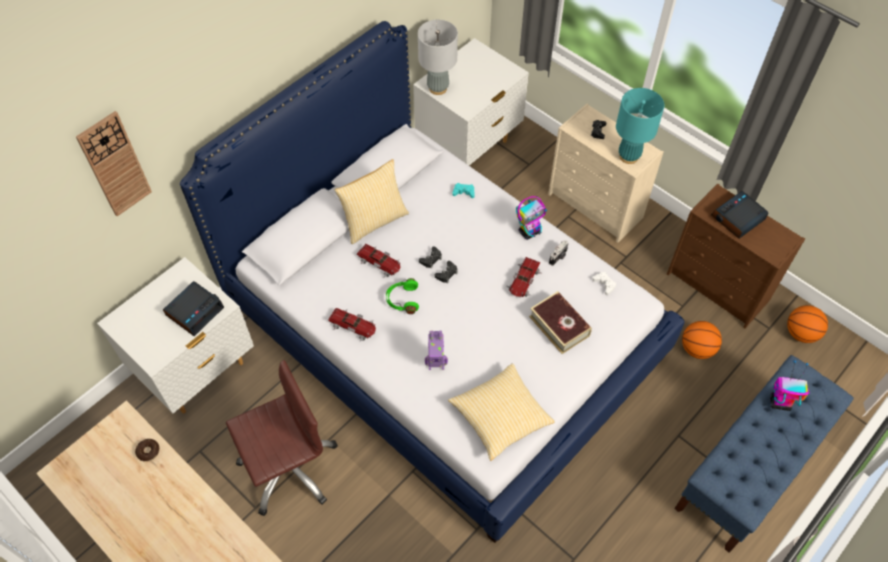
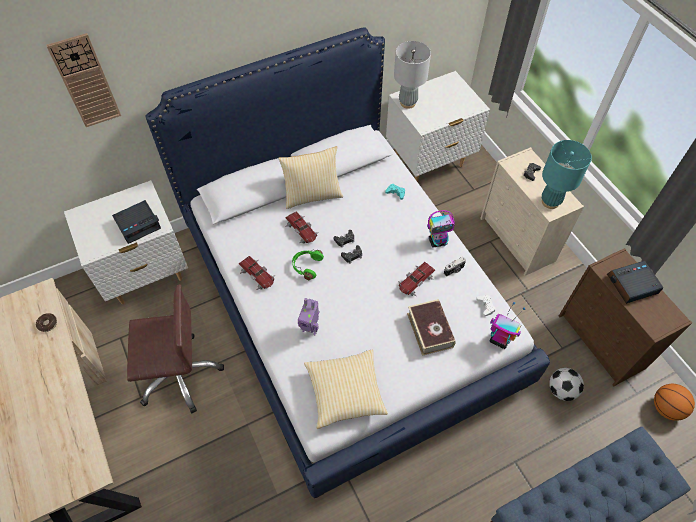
camera: 20 degrees right, 0 degrees up
basketball [682,321,722,359] -> football [549,368,584,401]
toy robot [771,360,810,411] -> toy robot moved to [490,302,525,349]

